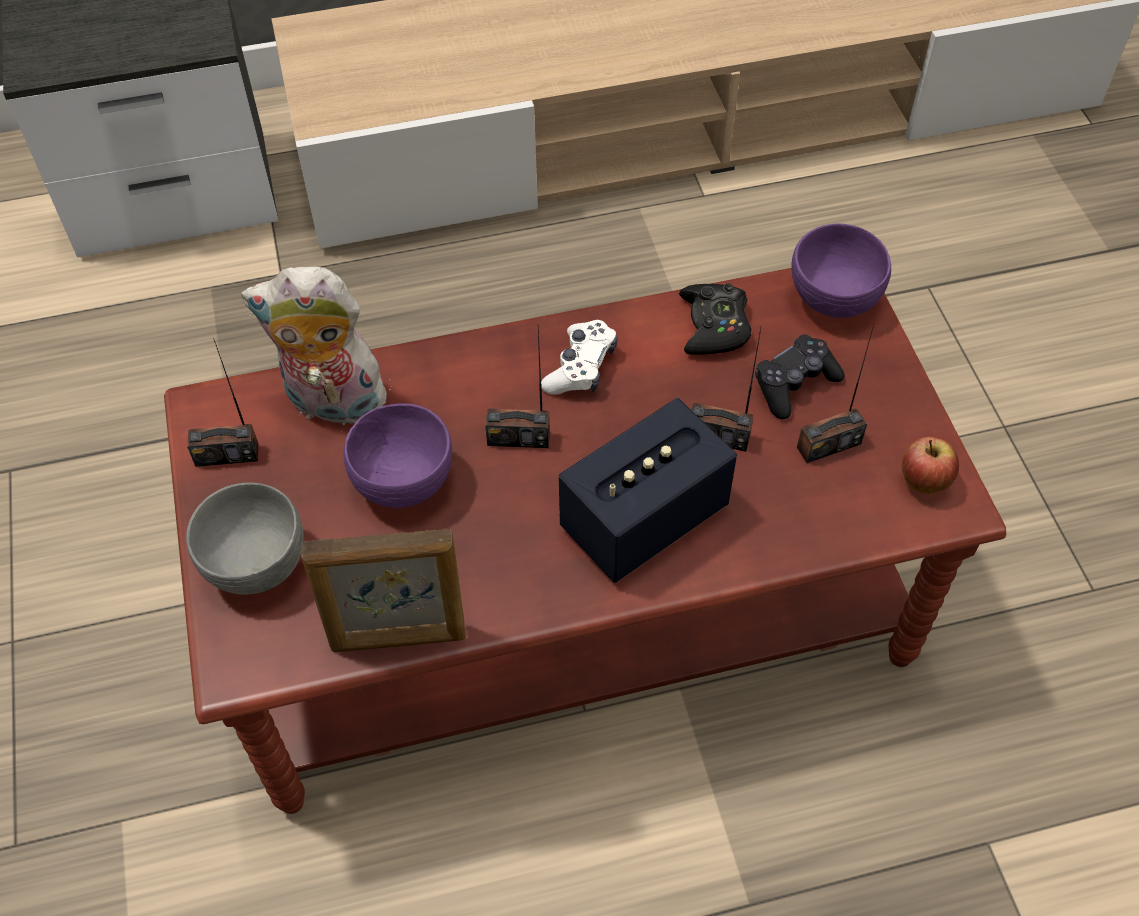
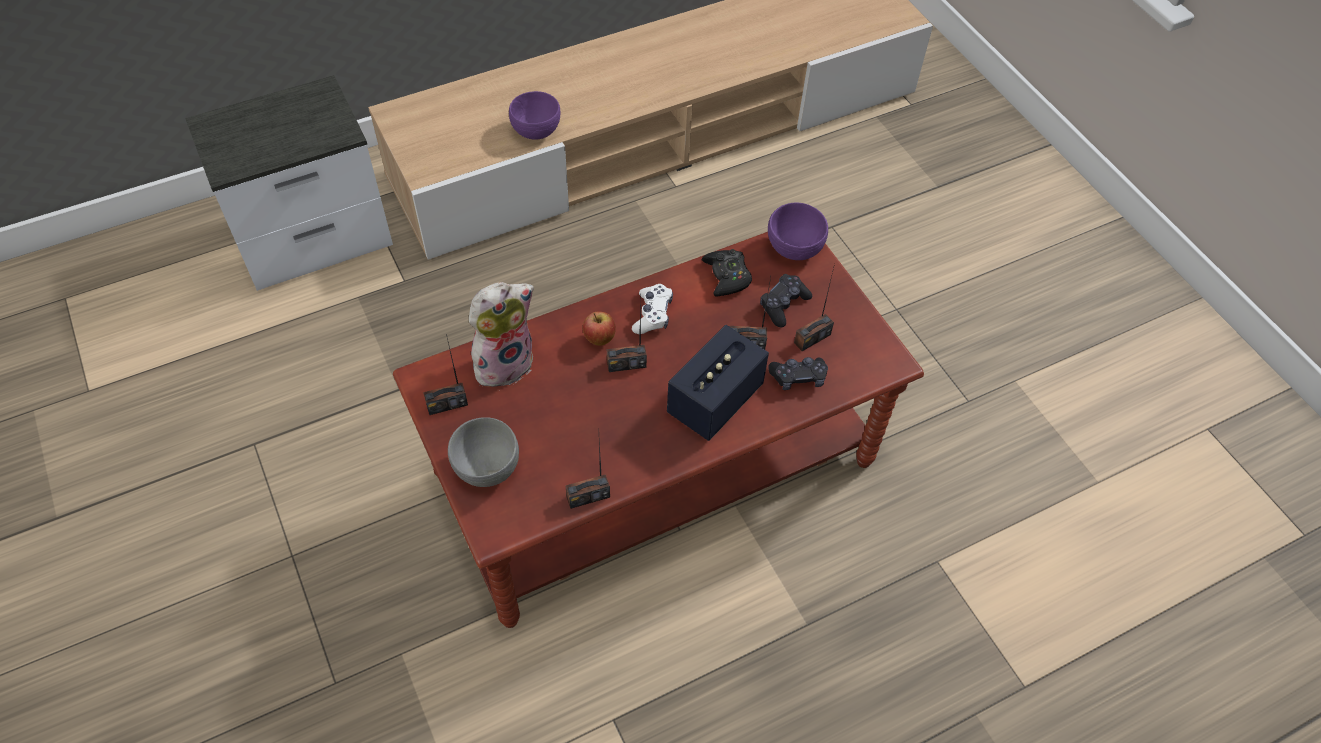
camera: 15 degrees left, 0 degrees up
plush toy [241,267,392,432] -> plush toy turned 150 degrees clockwise [469,282,534,387]
picture frame [301,528,465,652] -> radio [566,440,610,509]
purple bowl [344,404,452,508] -> purple bowl moved to [509,91,560,140]
apple [901,437,959,494] -> apple moved to [583,312,616,346]
none -> black game controller [768,357,828,390]

